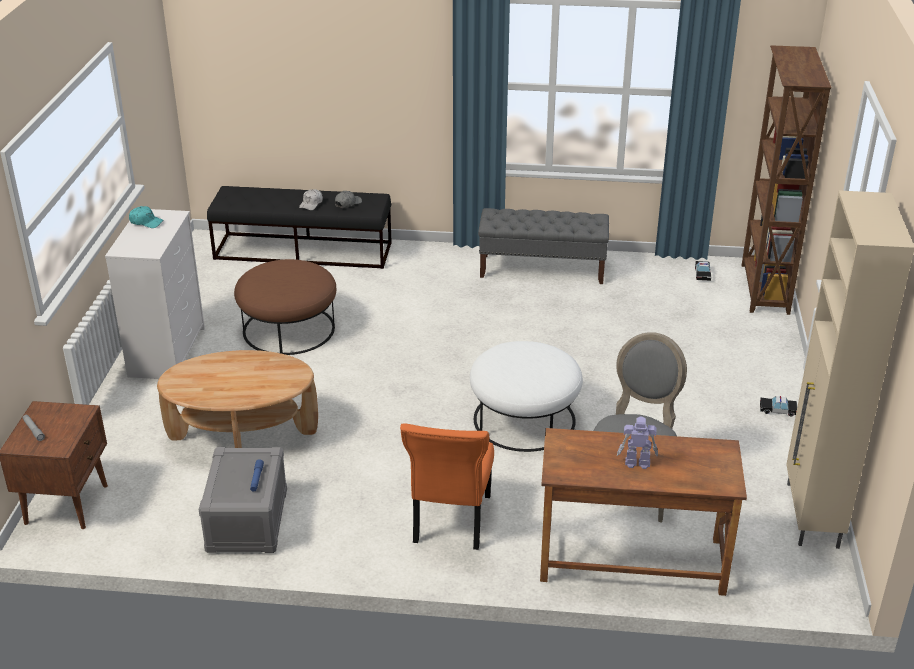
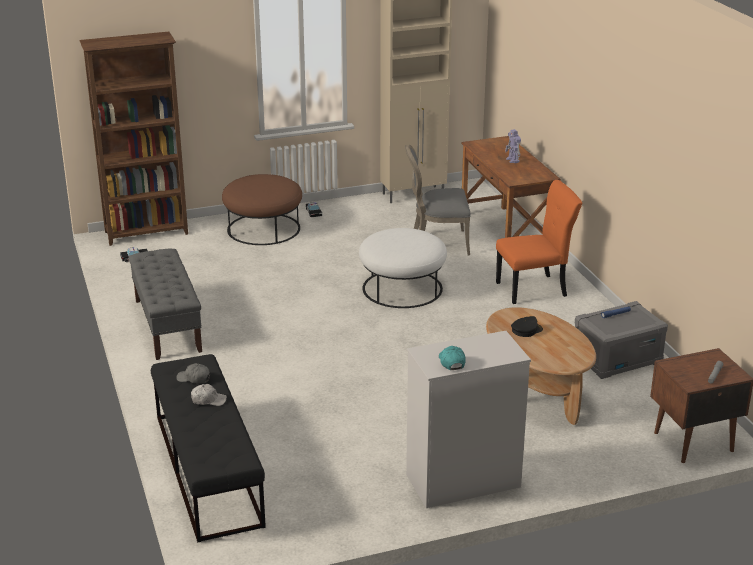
camera: 115 degrees left, 5 degrees down
brown ottoman [234,259,336,355] -> brown ottoman moved to [222,174,302,245]
none -> black cap [511,316,543,337]

